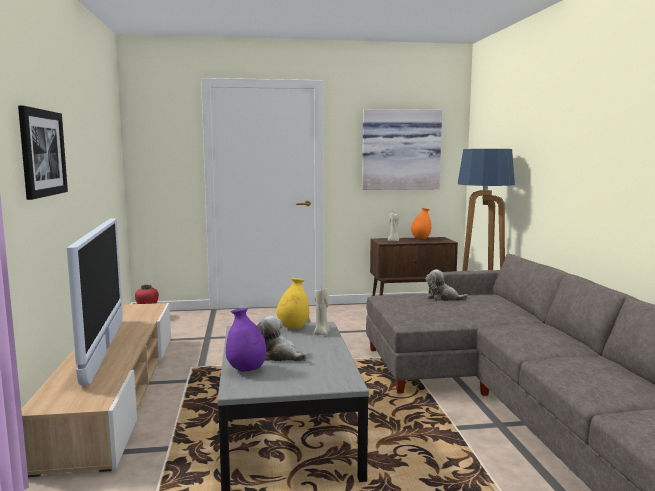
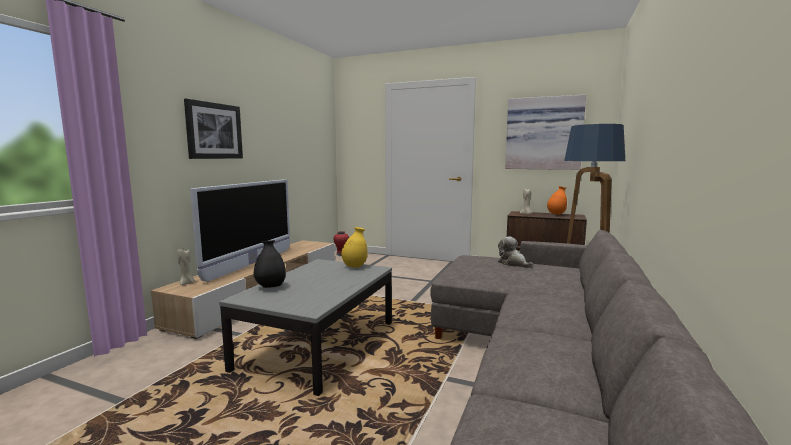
camera: 30 degrees right, 0 degrees up
purple vase [226,308,266,372] -> black vase [254,240,286,288]
plush toy [257,316,307,362] -> none
beige candle [314,286,330,335] -> beige candle moved to [177,249,195,285]

